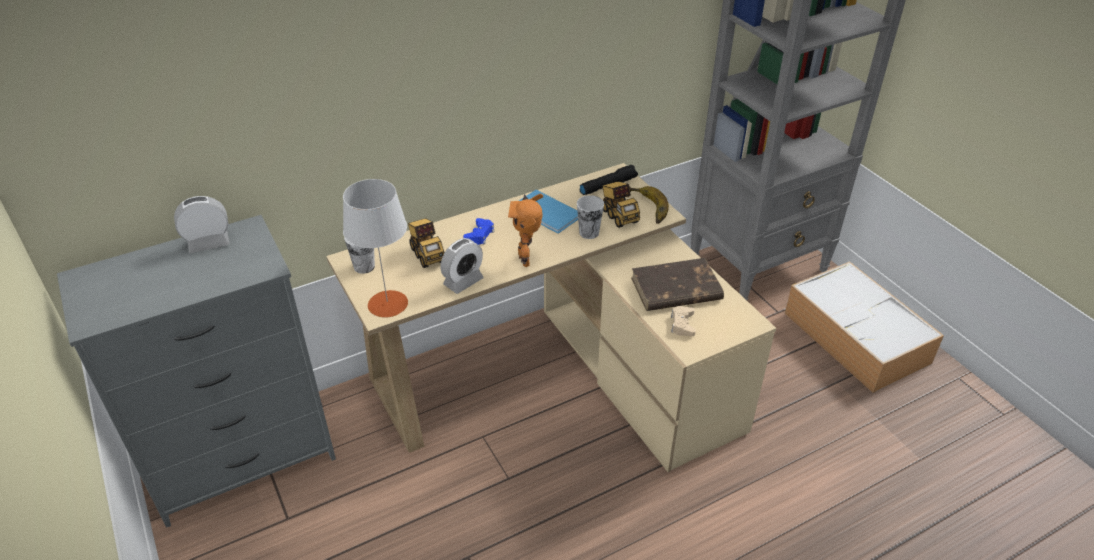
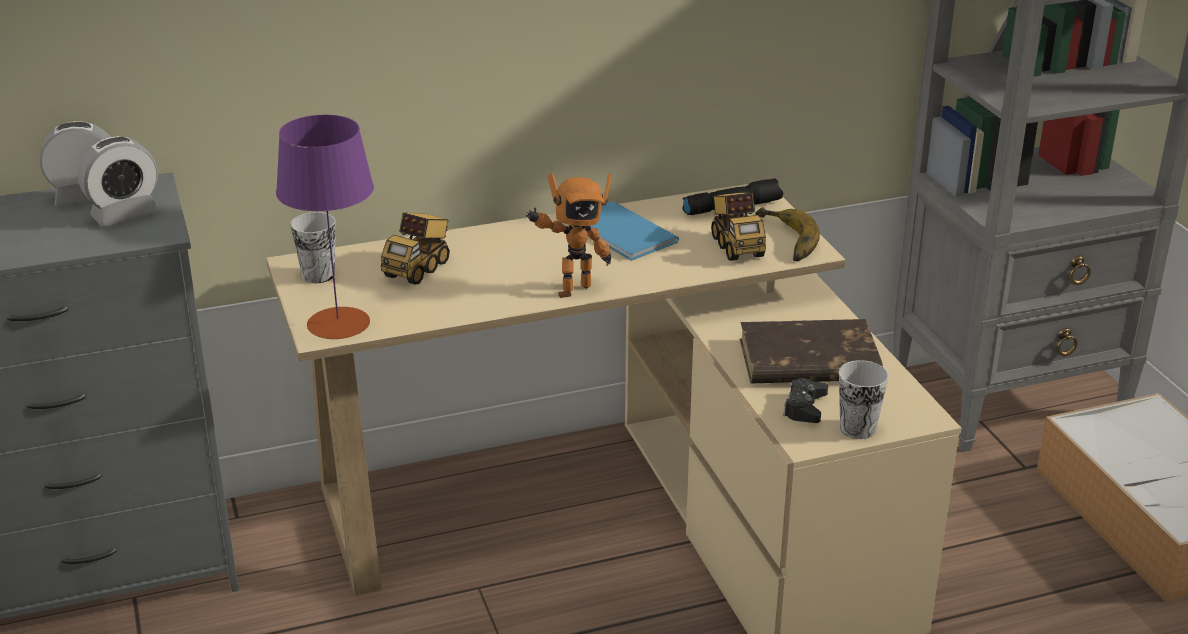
camera: 10 degrees right, 10 degrees down
grey table lamp [343,179,408,318] -> purple table lamp [276,115,374,339]
toy truck [408,218,444,268] -> toy truck turned 45 degrees clockwise [381,213,450,285]
alarm clock [441,238,484,294] -> alarm clock moved to [78,136,159,227]
blue game controller [463,218,494,245] -> none
toy robot [508,194,543,267] -> toy robot turned 120 degrees counterclockwise [526,173,612,298]
cup [577,195,604,239] -> cup moved to [839,360,889,439]
beige game controller [671,306,696,336] -> black game controller [783,378,828,423]

